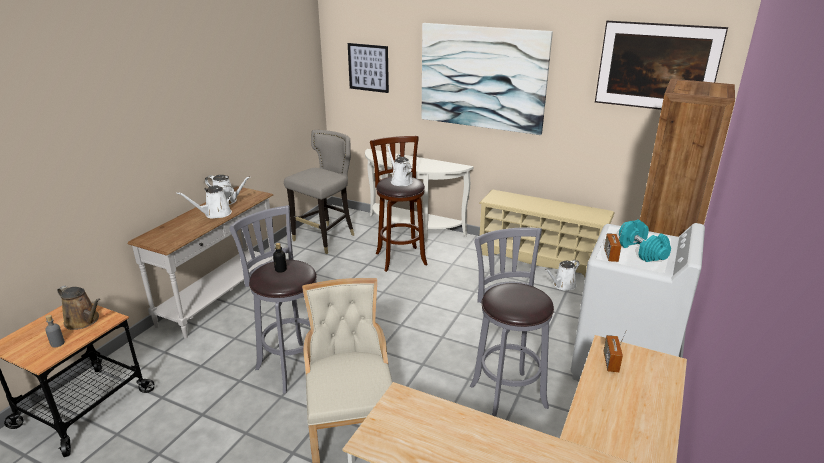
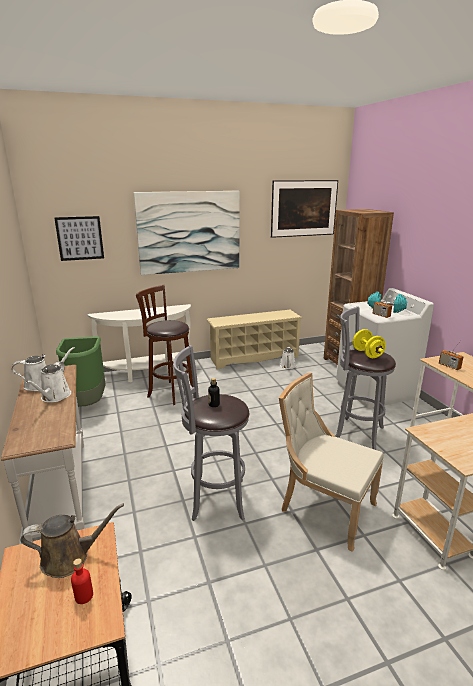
camera: 45 degrees left, 5 degrees down
grey bottle [45,315,65,348] -> red bottle [71,558,93,604]
grey stool [284,130,354,254] -> green trash can [56,336,106,407]
white watering can [387,146,413,186] -> none
none -> yellow dumbbell [353,329,386,358]

